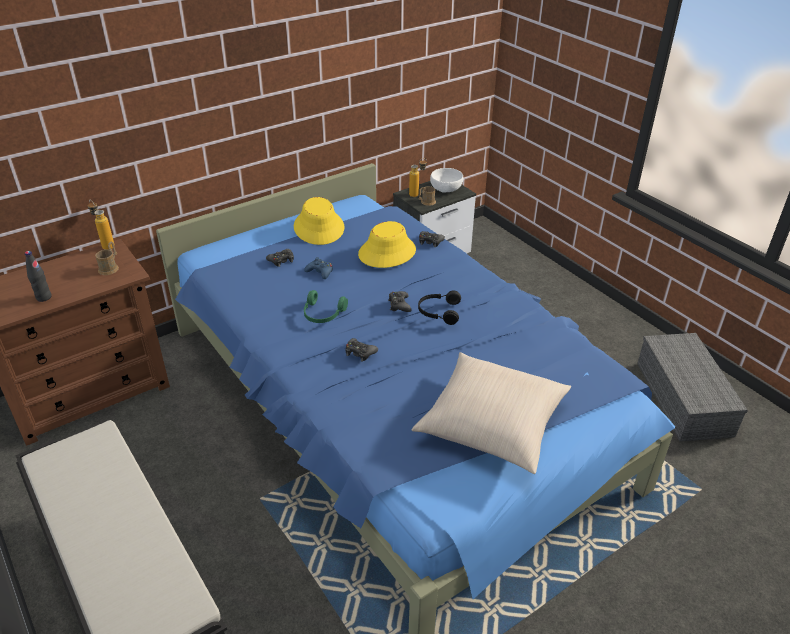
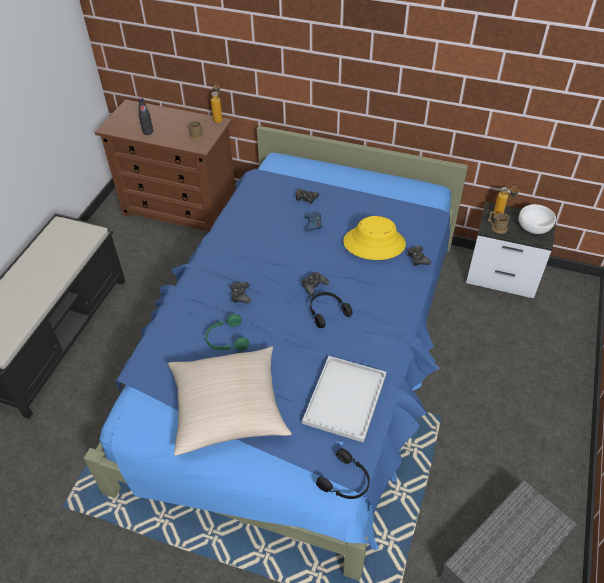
camera: 55 degrees right, 10 degrees up
yellow hat [294,197,344,245] -> none
green headphones [304,290,348,323] -> green headphones moved to [206,314,249,350]
none -> white tray [302,356,386,443]
none -> black headphones [316,448,370,499]

